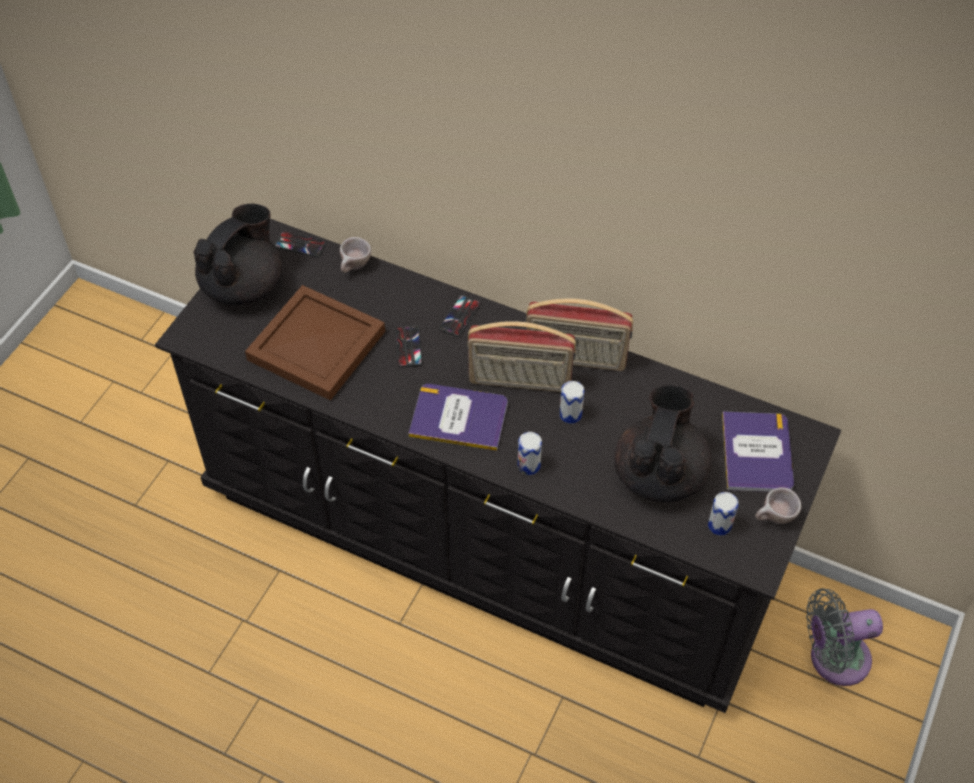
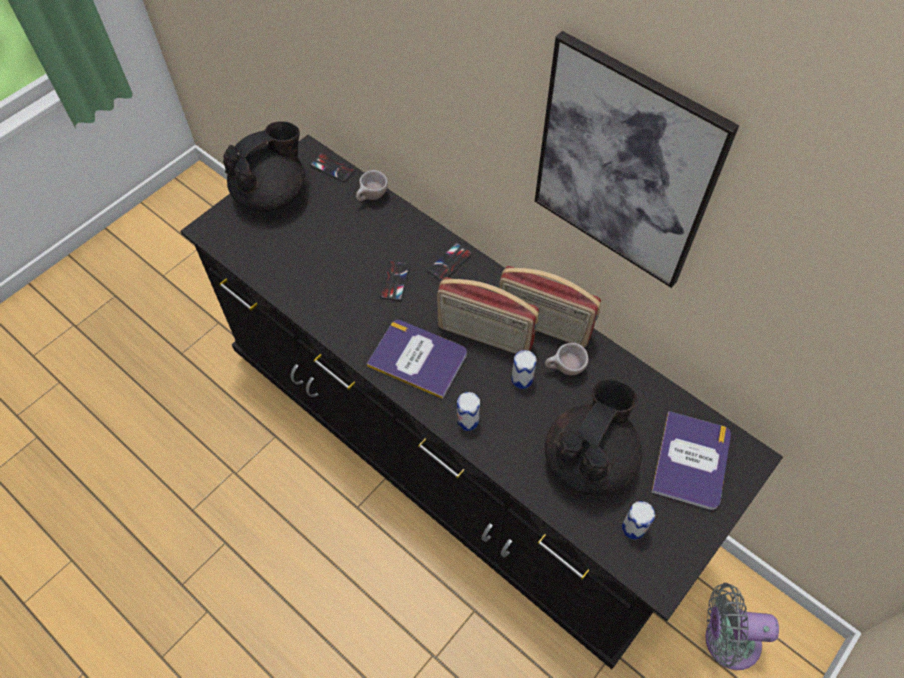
camera: 15 degrees right, 5 degrees up
brown tray [245,285,385,401] -> none
beige cup [755,487,801,524] -> beige cup moved to [545,343,589,376]
none -> picture [535,31,739,288]

